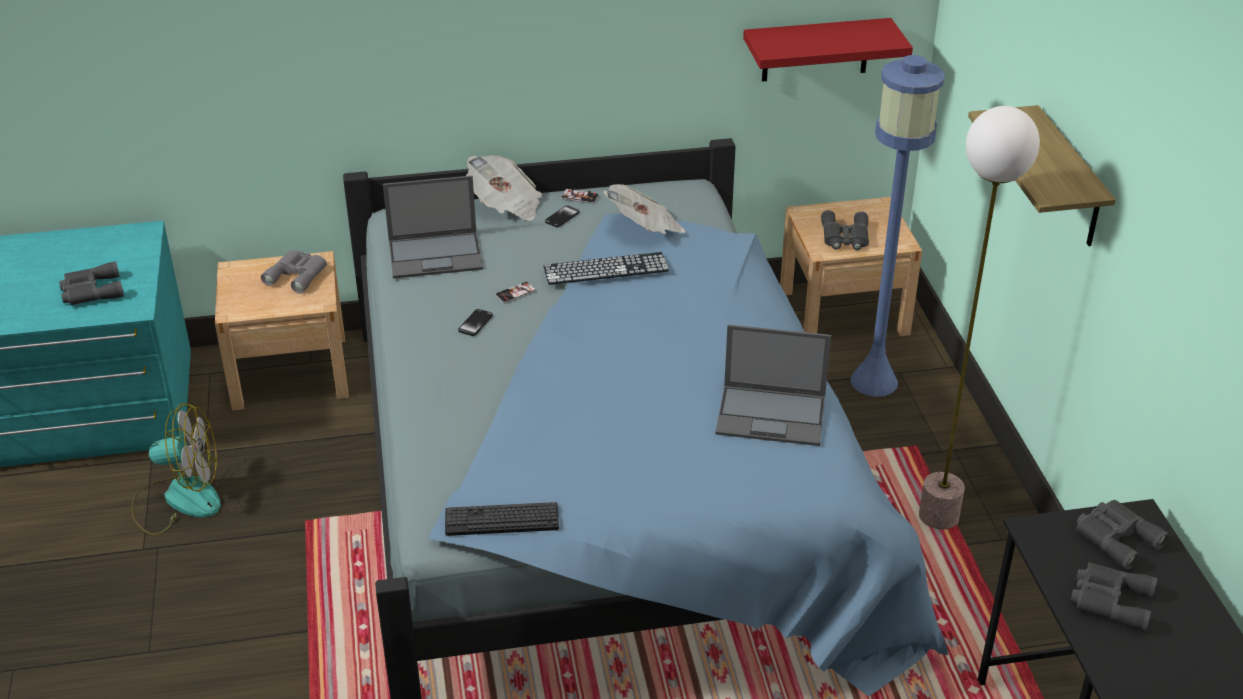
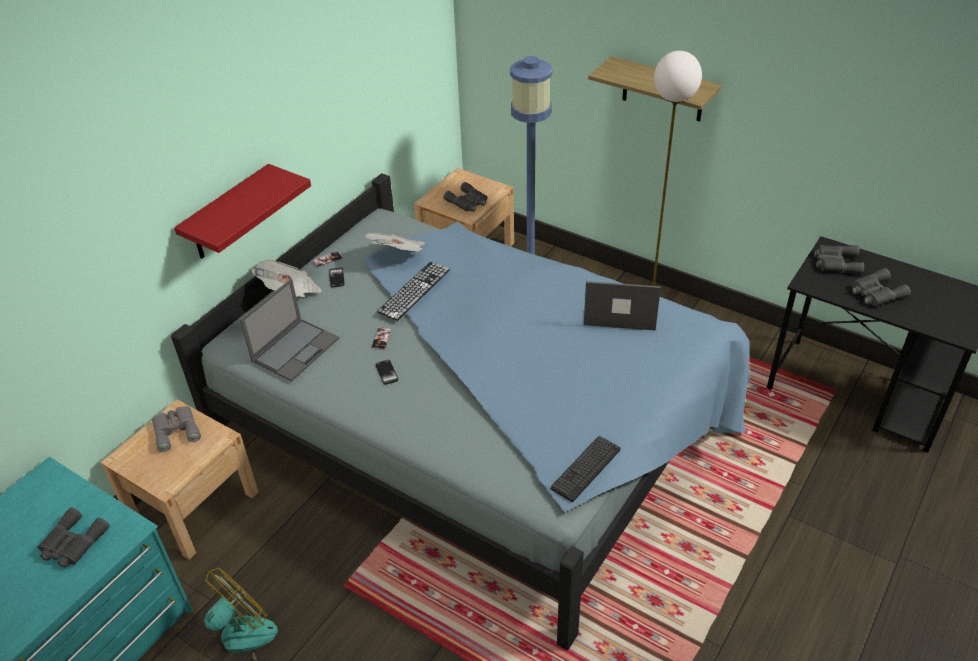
camera: 45 degrees left, 5 degrees up
laptop [715,324,831,446] -> laptop turned 135 degrees counterclockwise [584,281,661,330]
red shelf [743,18,913,82] -> red shelf moved to [174,164,311,259]

